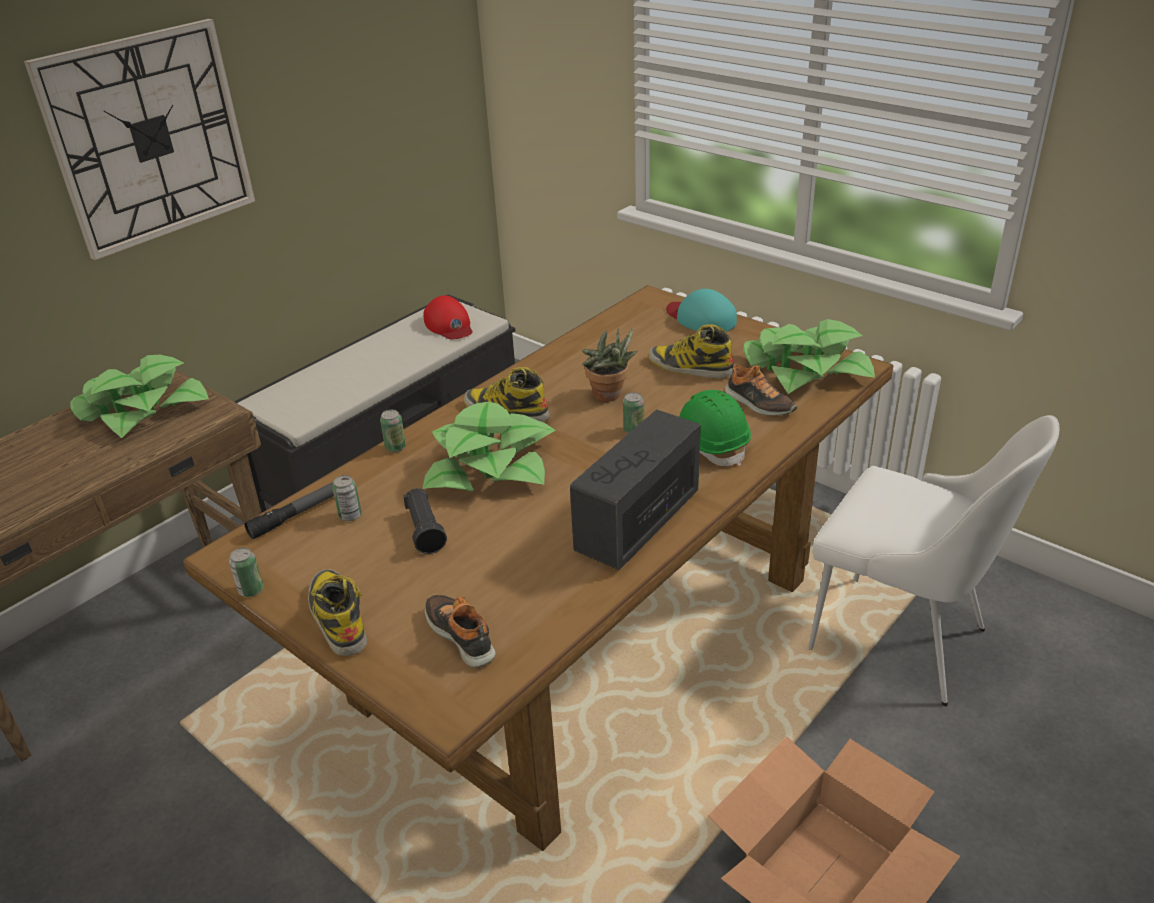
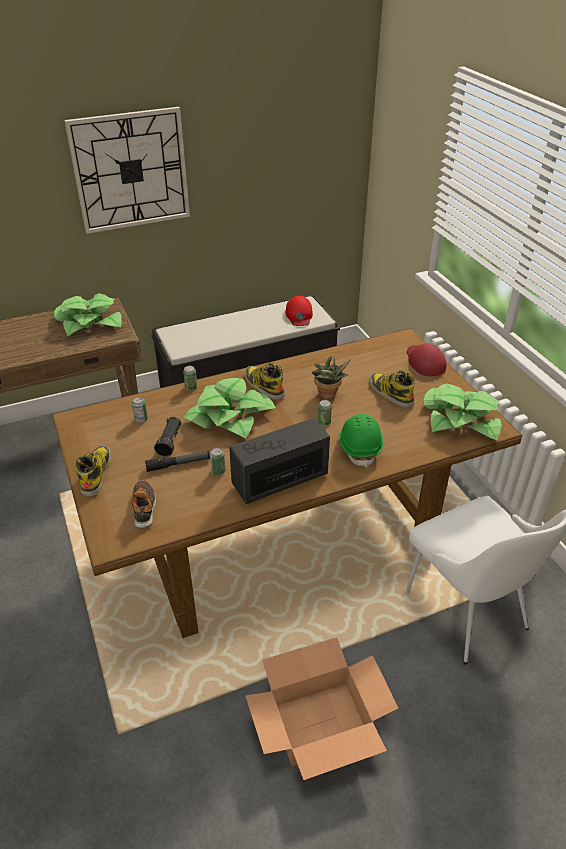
camera: 25 degrees right, 5 degrees up
can [229,547,264,597] -> can moved to [210,447,225,475]
flashlight [244,482,334,539] -> flashlight moved to [145,451,210,472]
turquoise cap [666,289,737,332] -> red cap [407,343,447,376]
shoe [725,363,797,416] -> none

